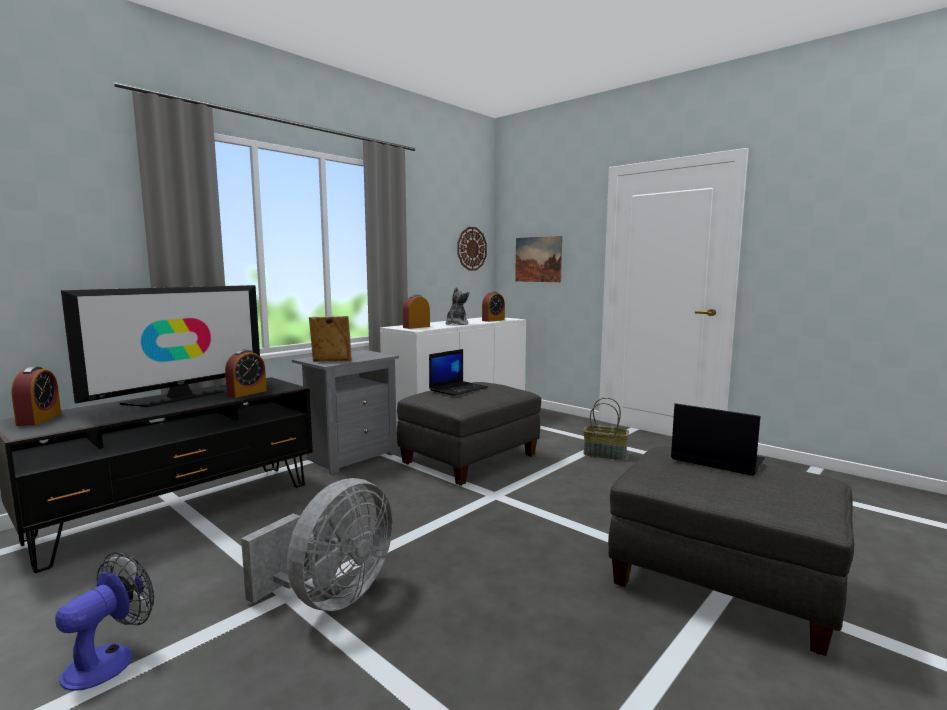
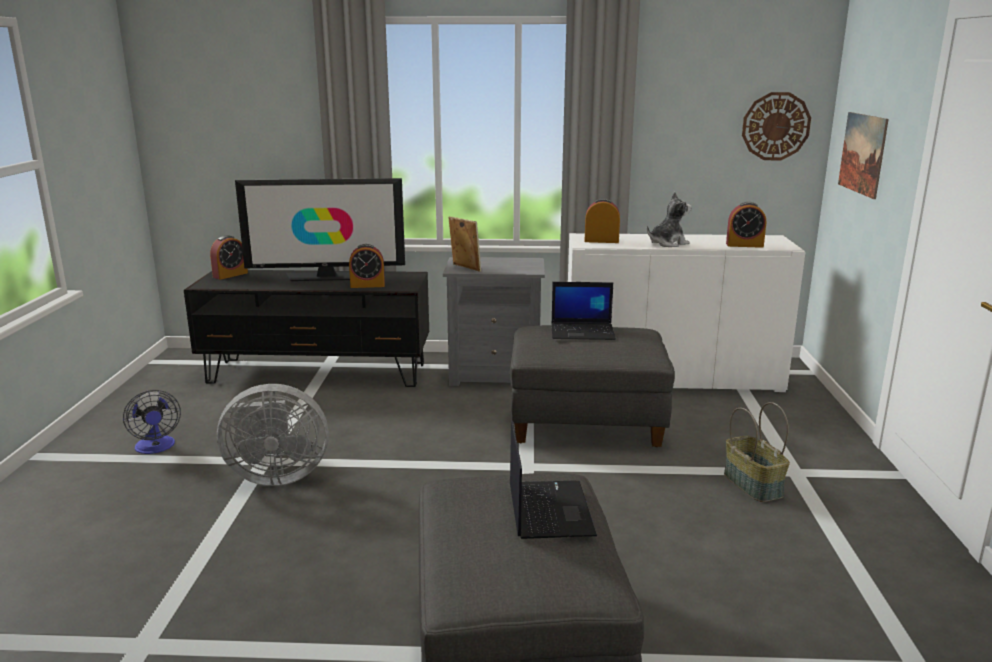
camera: 50 degrees right, 10 degrees up
fan [55,552,154,691] -> fan turned 75 degrees clockwise [123,390,181,454]

